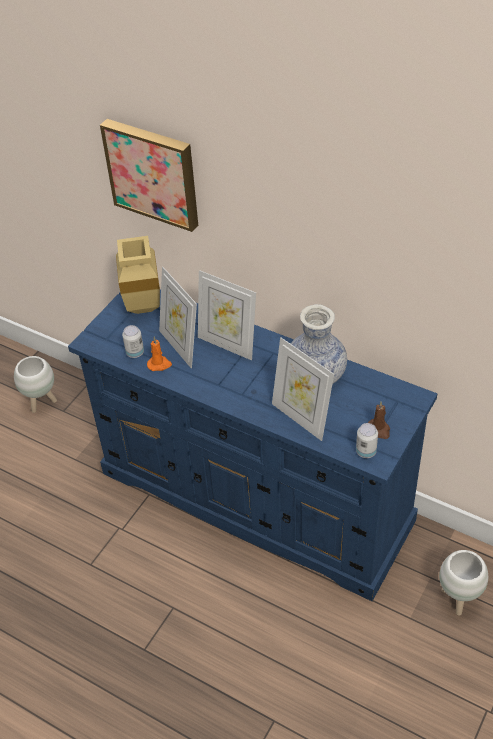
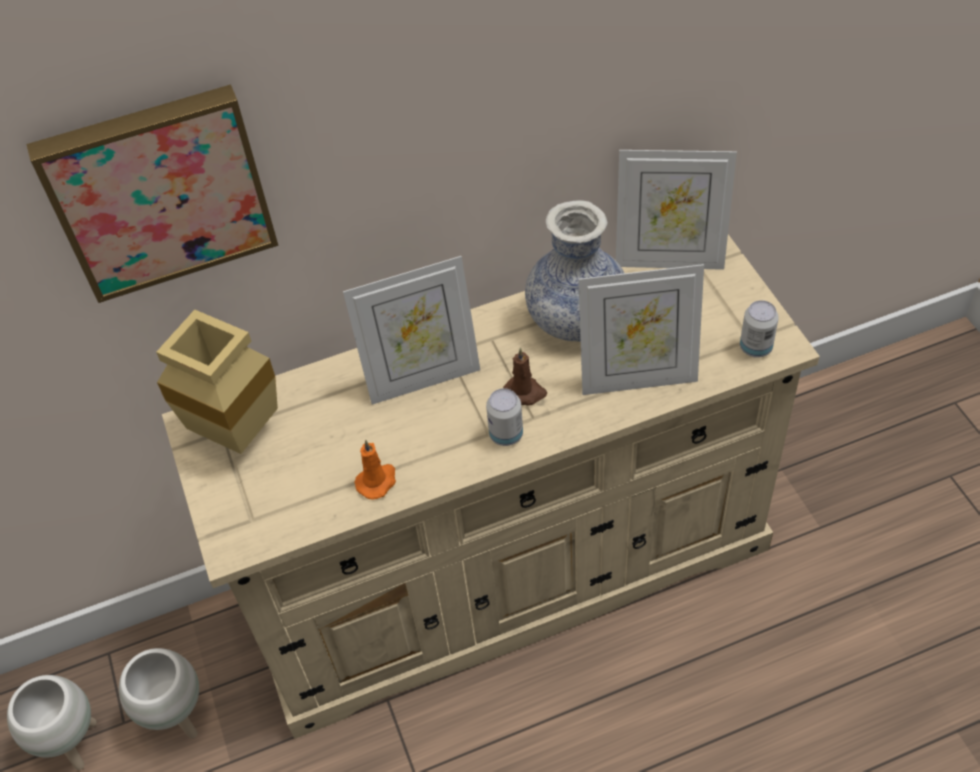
camera: 50 degrees left, 5 degrees up
blue dresser [68,289,438,601] -> beige dresser [162,234,820,739]
can [122,325,144,358] -> can moved to [486,388,523,446]
picture frame [159,267,197,368] -> picture frame moved to [616,150,737,270]
brown candle [368,402,390,439] -> brown candle moved to [503,348,547,406]
white planter [439,550,488,616] -> white planter moved to [119,648,199,739]

